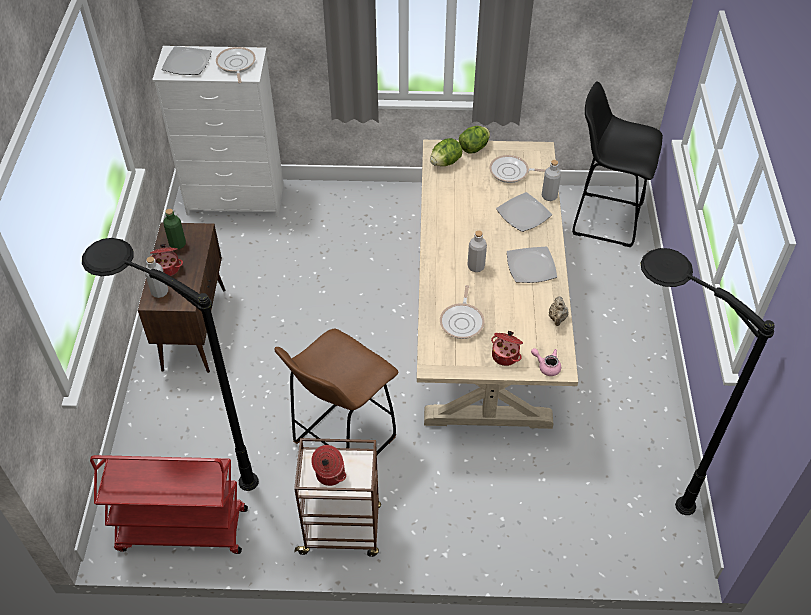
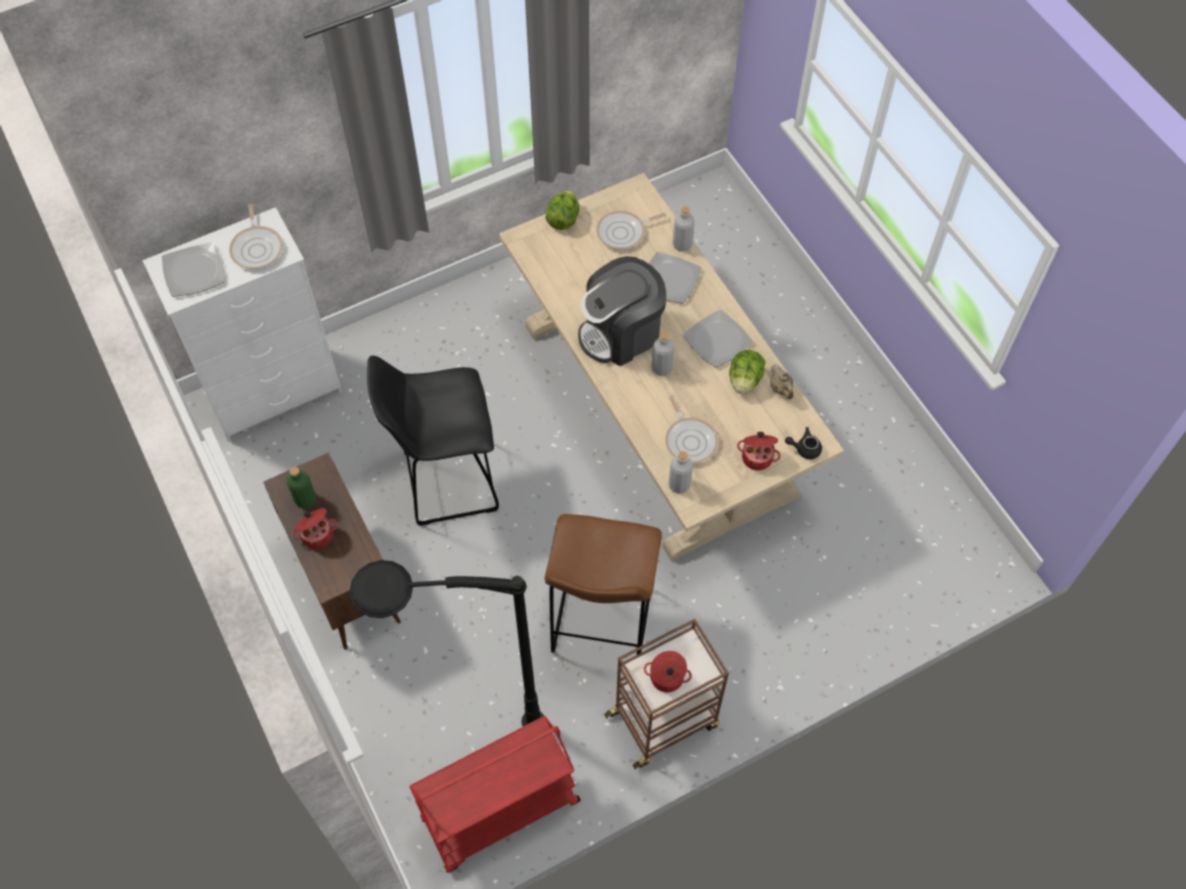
camera: 30 degrees left, 10 degrees up
grey bottle [145,257,168,298] -> grey bottle moved to [669,451,693,494]
frying pan [216,47,256,83] -> frying pan turned 150 degrees counterclockwise [229,204,283,269]
lettuce [430,138,462,166] -> lettuce moved to [729,350,765,394]
pink teapot [531,348,561,376] -> black teapot [785,427,822,459]
black stool [572,81,663,247] -> black stool moved to [367,356,499,526]
black floor lamp [641,248,775,515] -> none
none -> coffee machine [578,256,666,366]

